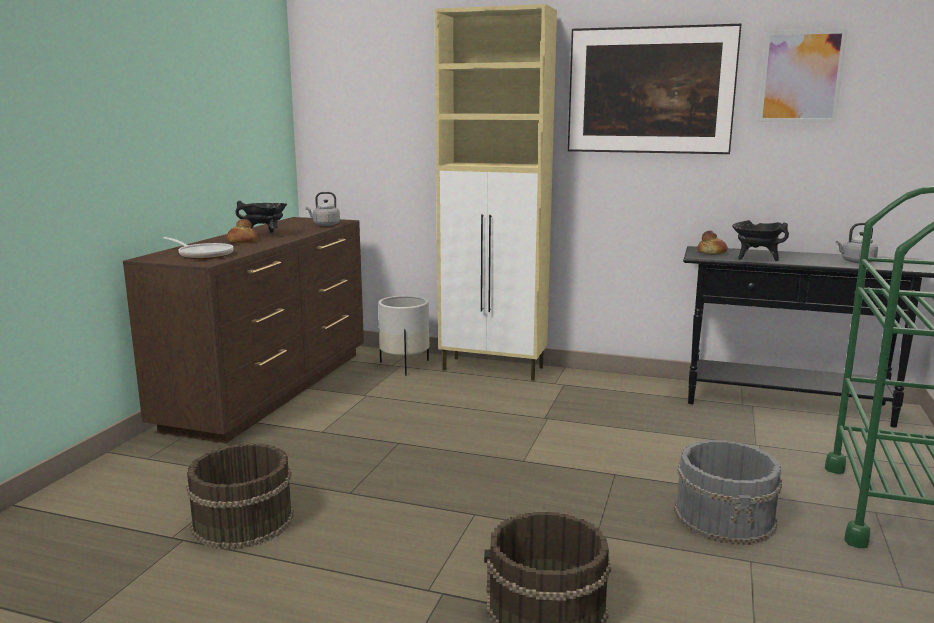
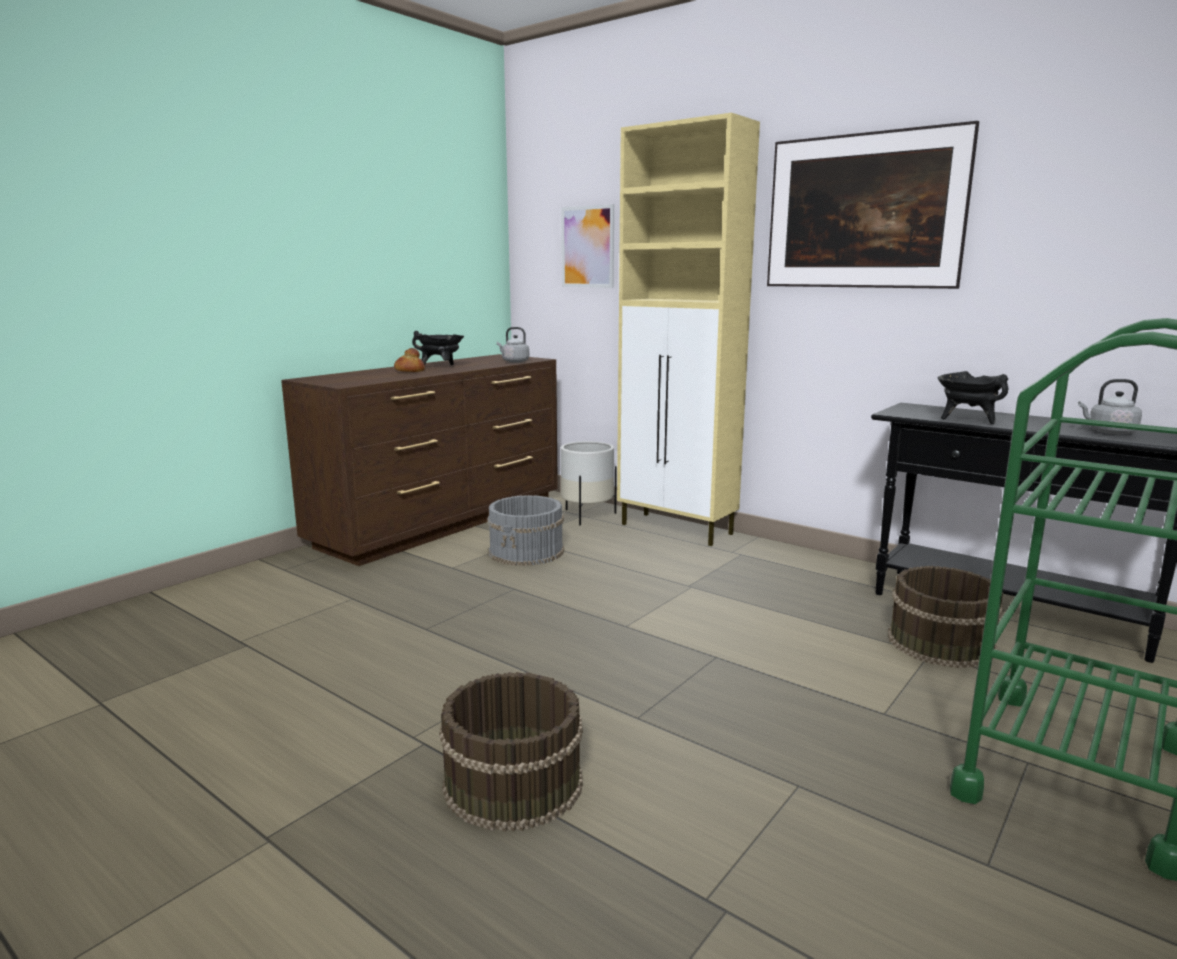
camera: 20 degrees right, 0 degrees up
frying pan [163,237,233,259] -> none
brown bucket [186,443,294,550] -> brown bucket moved to [888,566,1004,668]
grey bucket [674,440,782,545] -> grey bucket moved to [487,495,564,566]
bread [697,231,728,254] -> none
picture [758,29,847,122] -> picture moved to [561,204,614,288]

